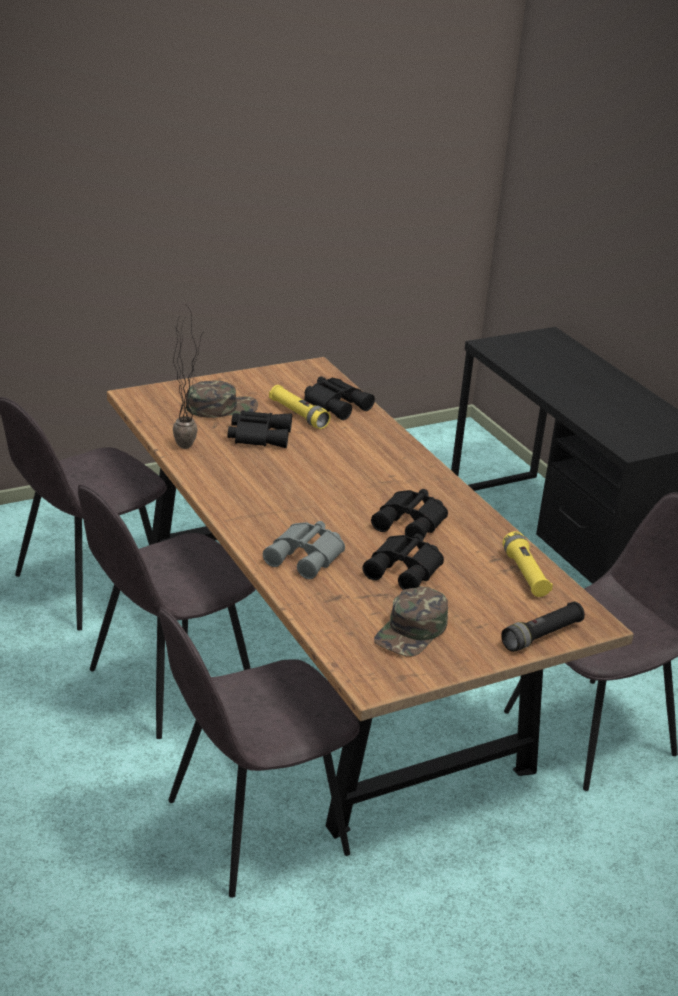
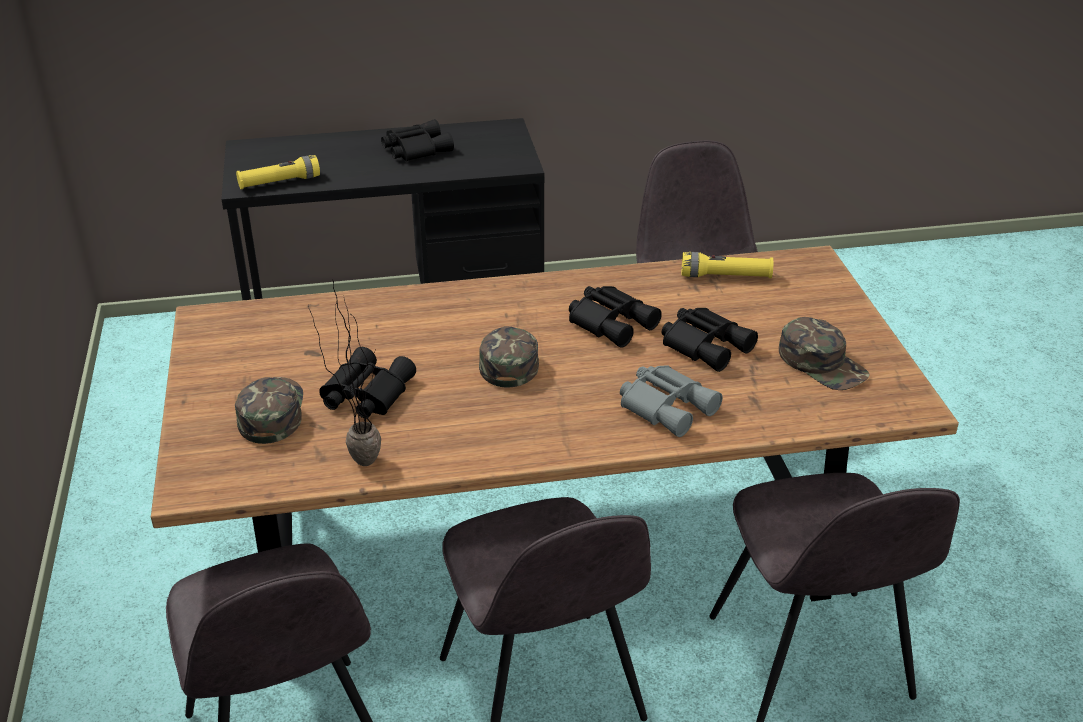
camera: 70 degrees left, 5 degrees up
yellow flashlight [269,385,330,429] -> yellow flashlight moved to [236,155,320,189]
black binoculars [304,376,375,420] -> black binoculars moved to [381,119,454,162]
black flashlight [501,601,585,652] -> none
none -> green cap [479,326,539,387]

